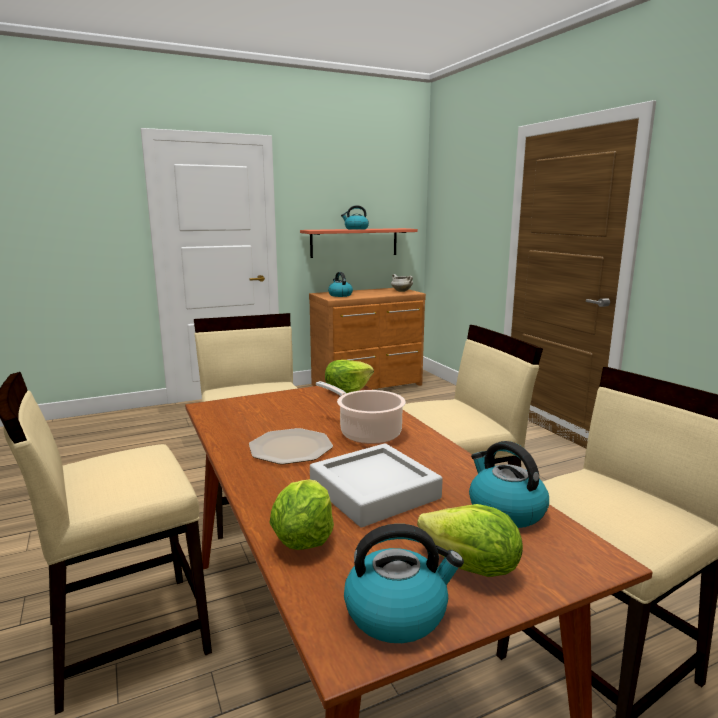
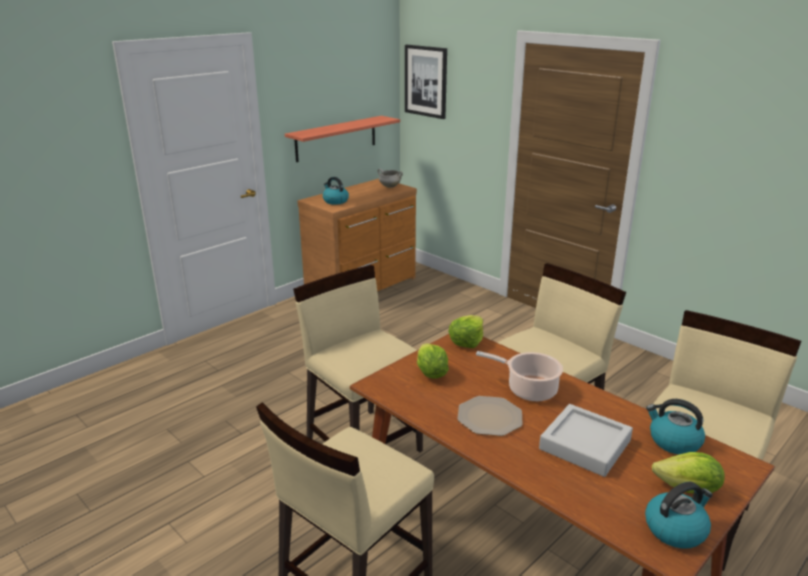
camera: 20 degrees left, 10 degrees up
lettuce [269,479,334,550] -> lettuce moved to [417,343,449,378]
kettle [341,205,369,230] -> none
none -> picture [405,45,447,119]

